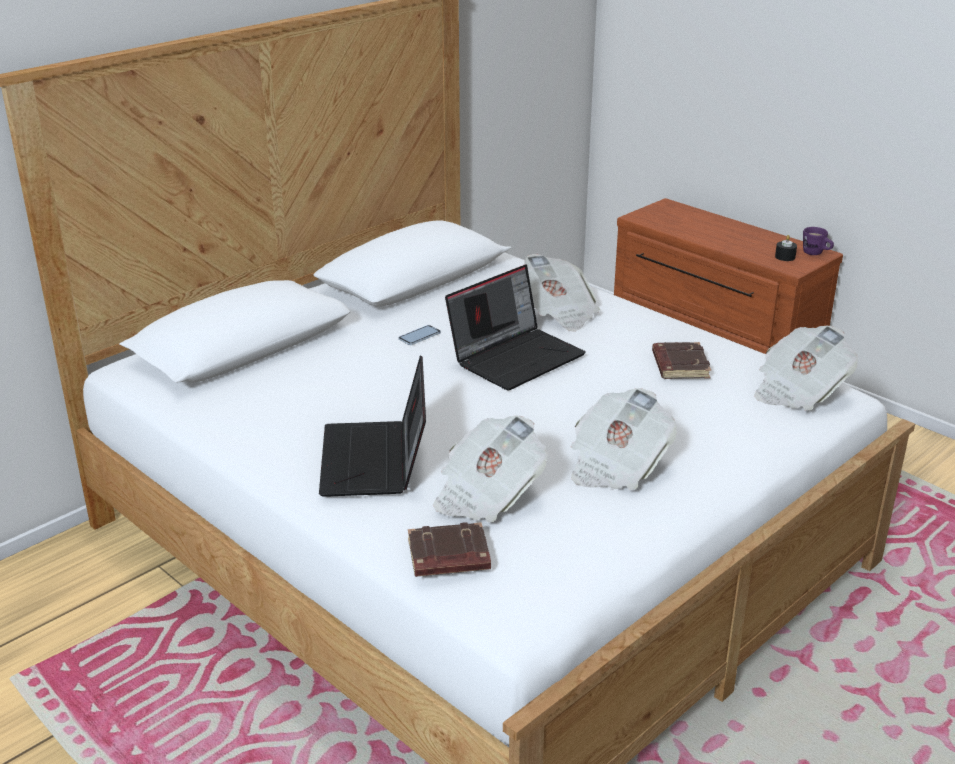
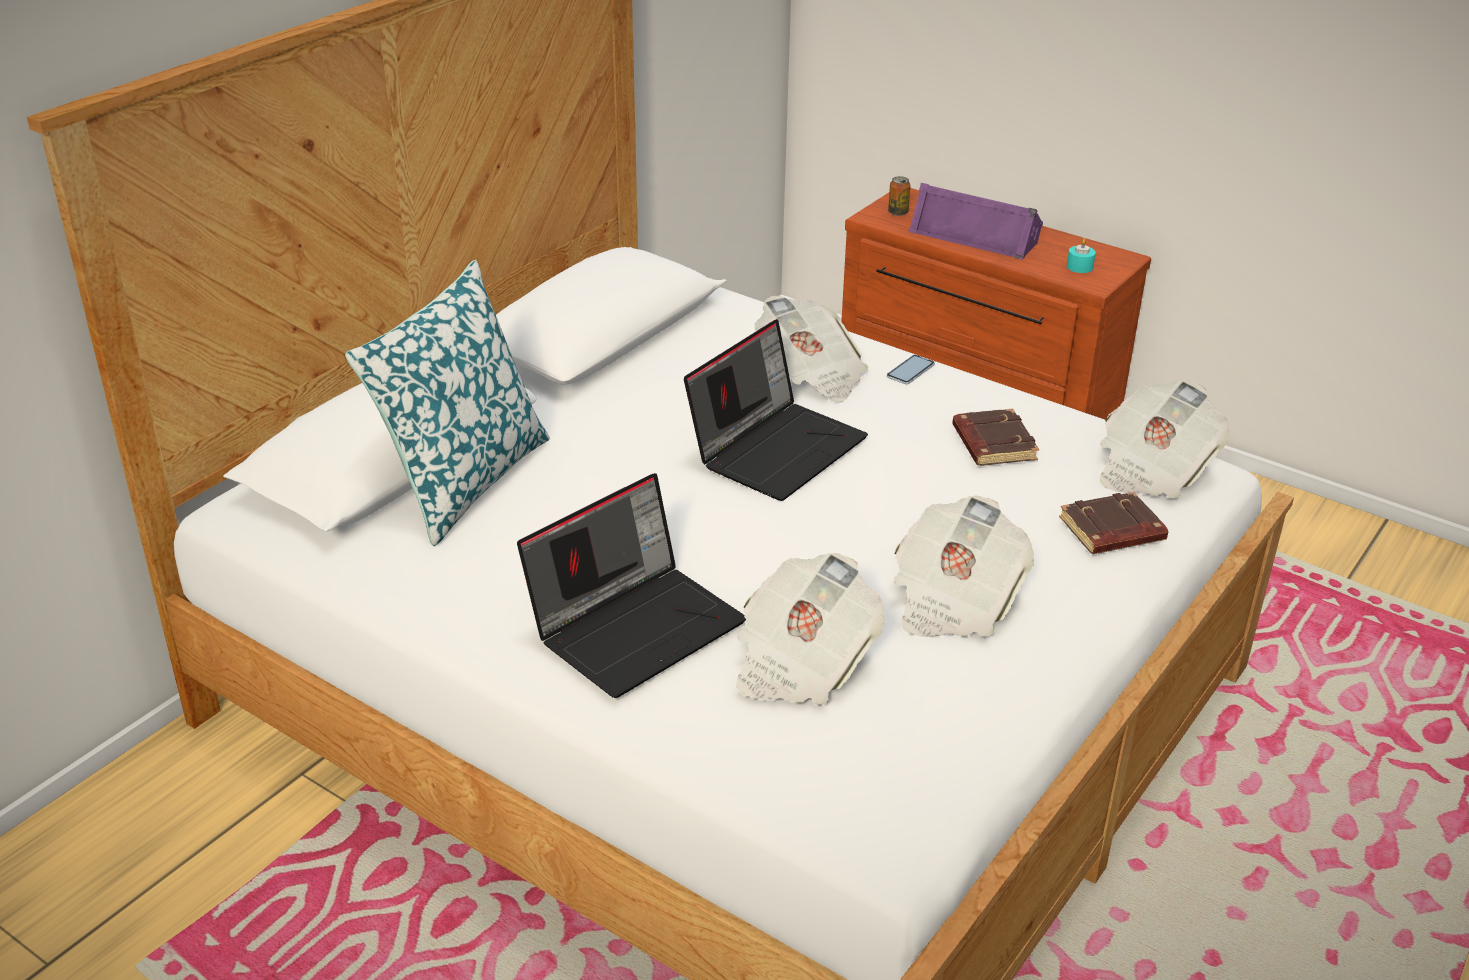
camera: 10 degrees left, 5 degrees up
laptop [319,355,426,497] -> laptop turned 120 degrees counterclockwise [517,473,746,698]
phone [398,325,441,345] -> phone moved to [887,355,935,384]
brown book [408,522,491,577] -> brown book moved to [1059,492,1168,554]
black candle [775,235,797,261] -> turquoise candle [1067,238,1096,273]
purple mug [803,227,834,255] -> none
none -> pillow [345,260,550,546]
none -> can [888,176,911,216]
none -> purple speaker [909,183,1043,260]

